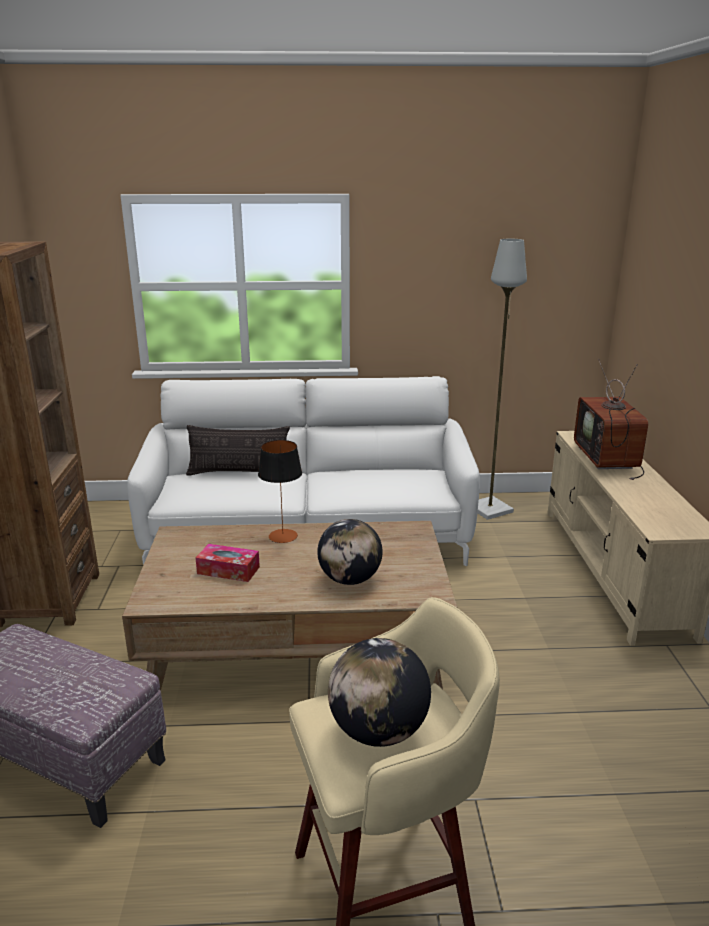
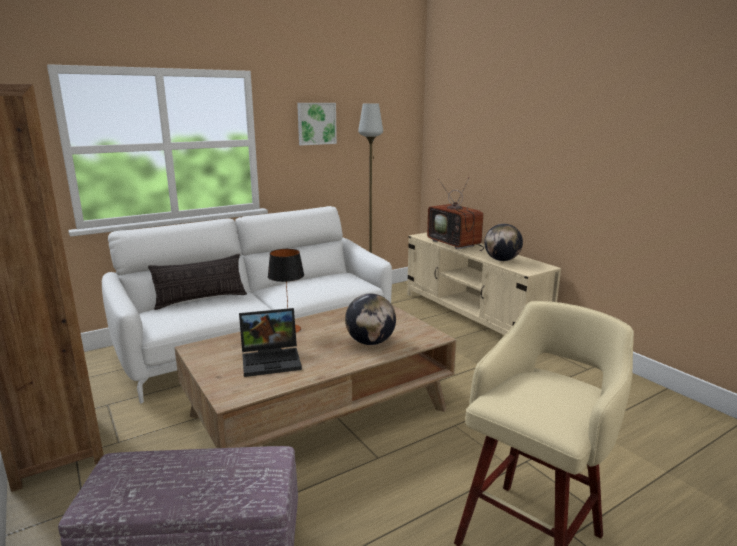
camera: 30 degrees left, 5 degrees down
tissue box [196,544,260,582] -> laptop [239,308,302,377]
globe [328,638,431,747] -> globe moved to [484,224,523,261]
none -> picture [297,103,337,145]

